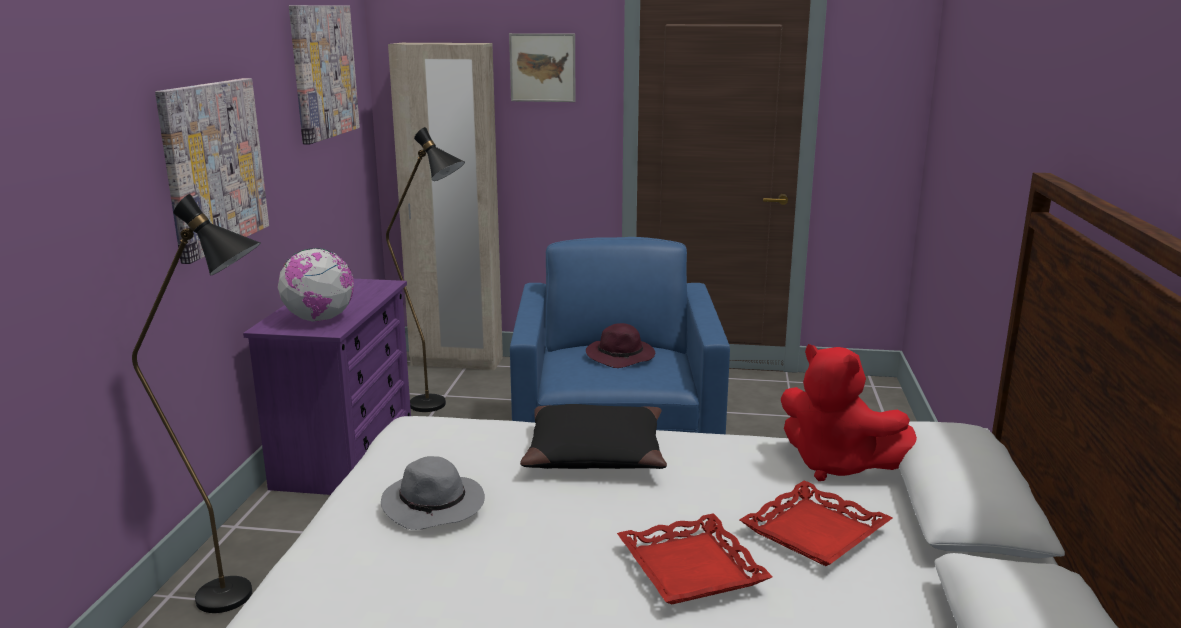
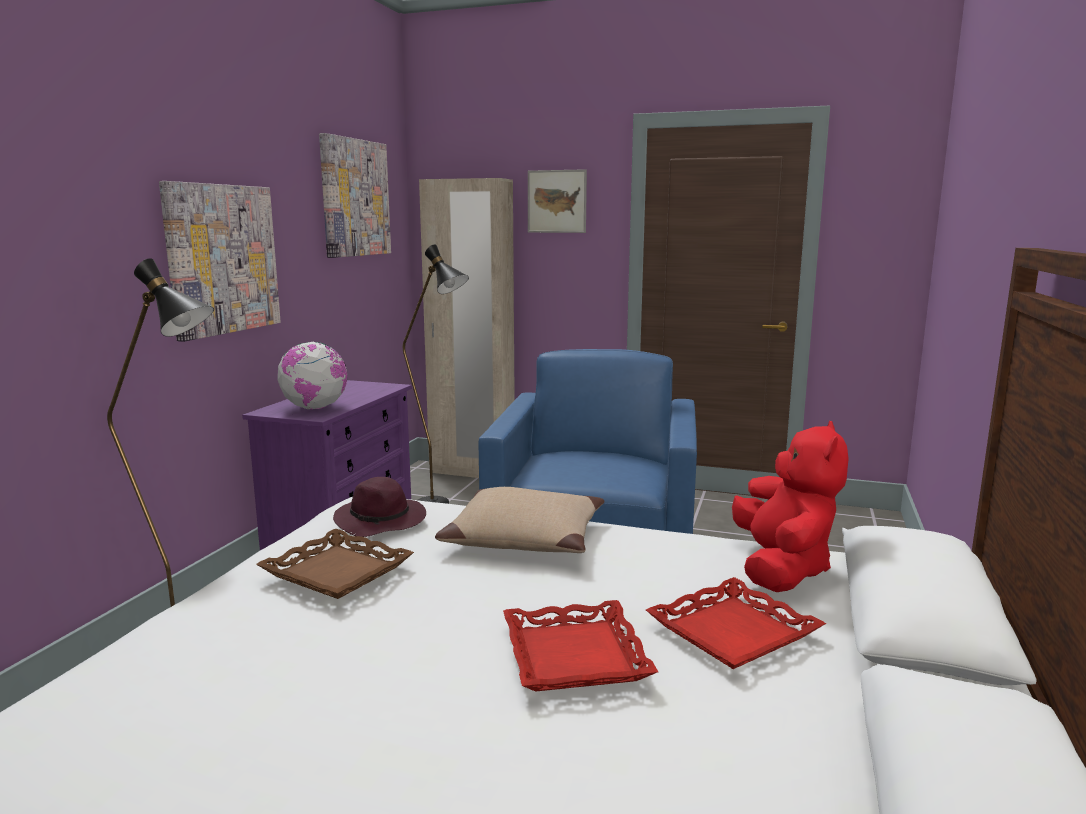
camera: 10 degrees right, 5 degrees down
grey hat [381,456,485,530] -> brown tray [256,529,414,599]
black pillow [520,404,667,469] -> beige pillow [435,487,605,553]
purple hat [586,323,655,368] -> purple hat moved to [333,477,426,537]
red plush toy [781,344,917,481] -> red plush toy turned 135 degrees counterclockwise [732,421,849,592]

